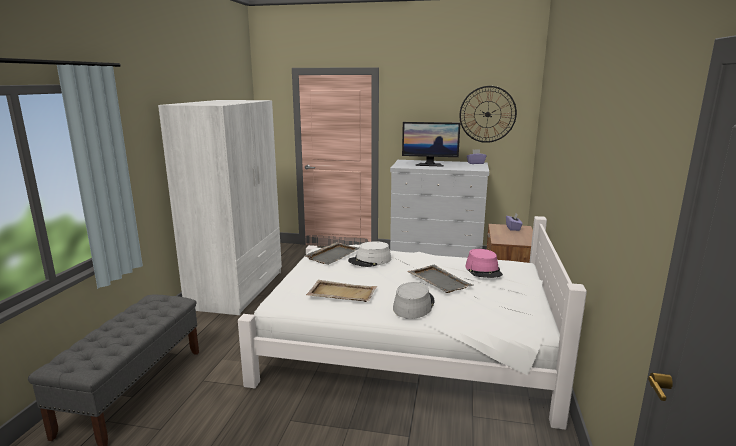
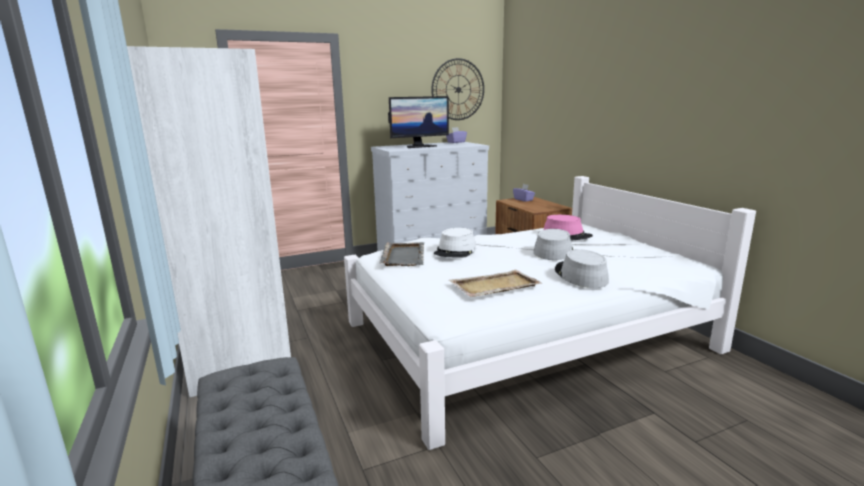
camera: 35 degrees left, 0 degrees up
grey tray [407,265,474,293] -> grey hat [533,229,573,260]

